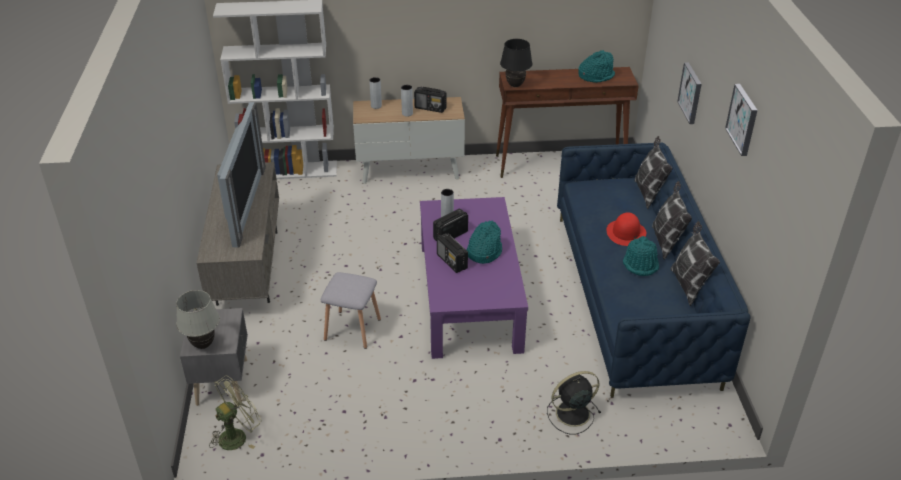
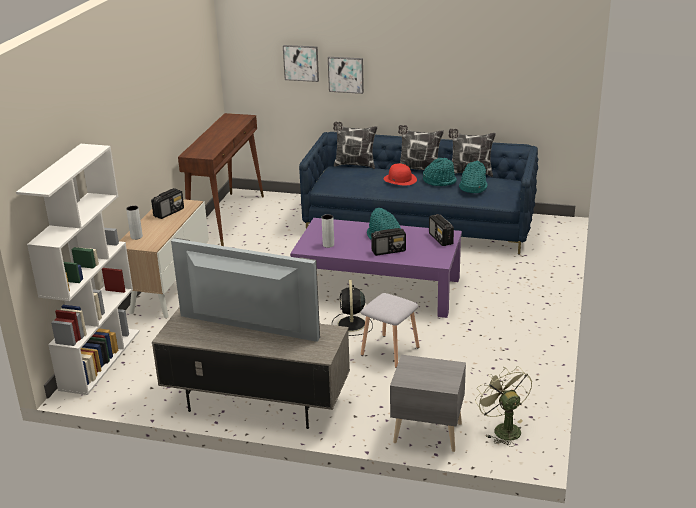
camera: 70 degrees left, 10 degrees down
white table lamp [176,290,220,349] -> none
grey vase [401,85,413,117] -> none
radio [433,208,468,241] -> radio moved to [429,214,454,246]
black table lamp [500,39,532,87] -> none
black fan [547,371,601,435] -> black fan moved to [332,280,373,336]
turquoise hat [578,50,615,83] -> turquoise hat moved to [459,161,487,193]
picture [725,84,757,156] -> picture moved to [283,45,319,82]

